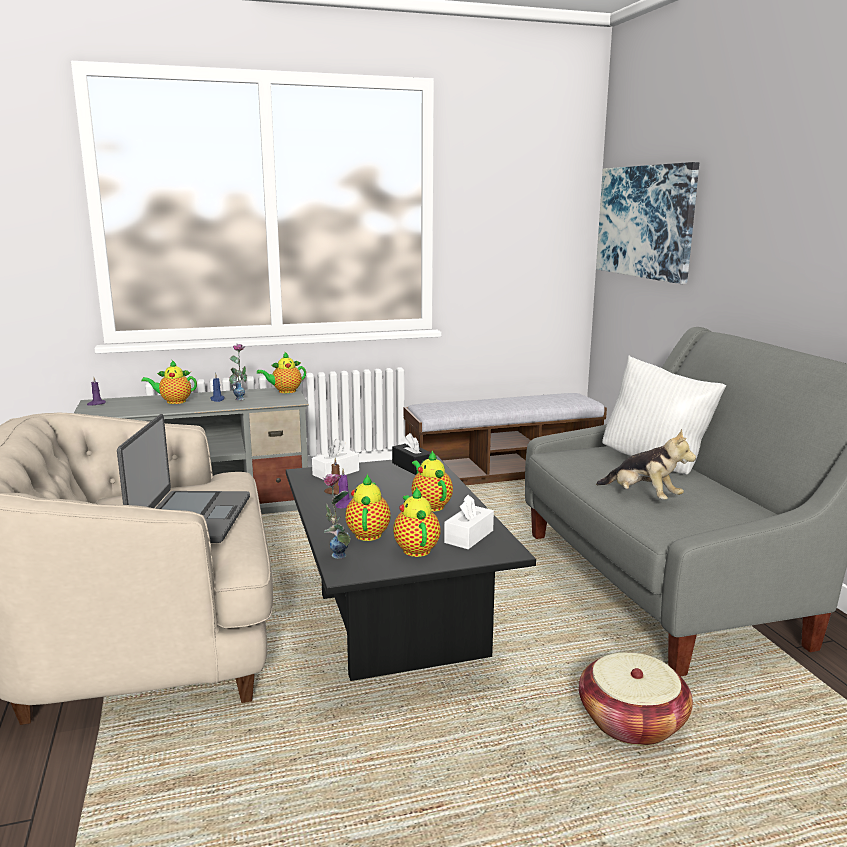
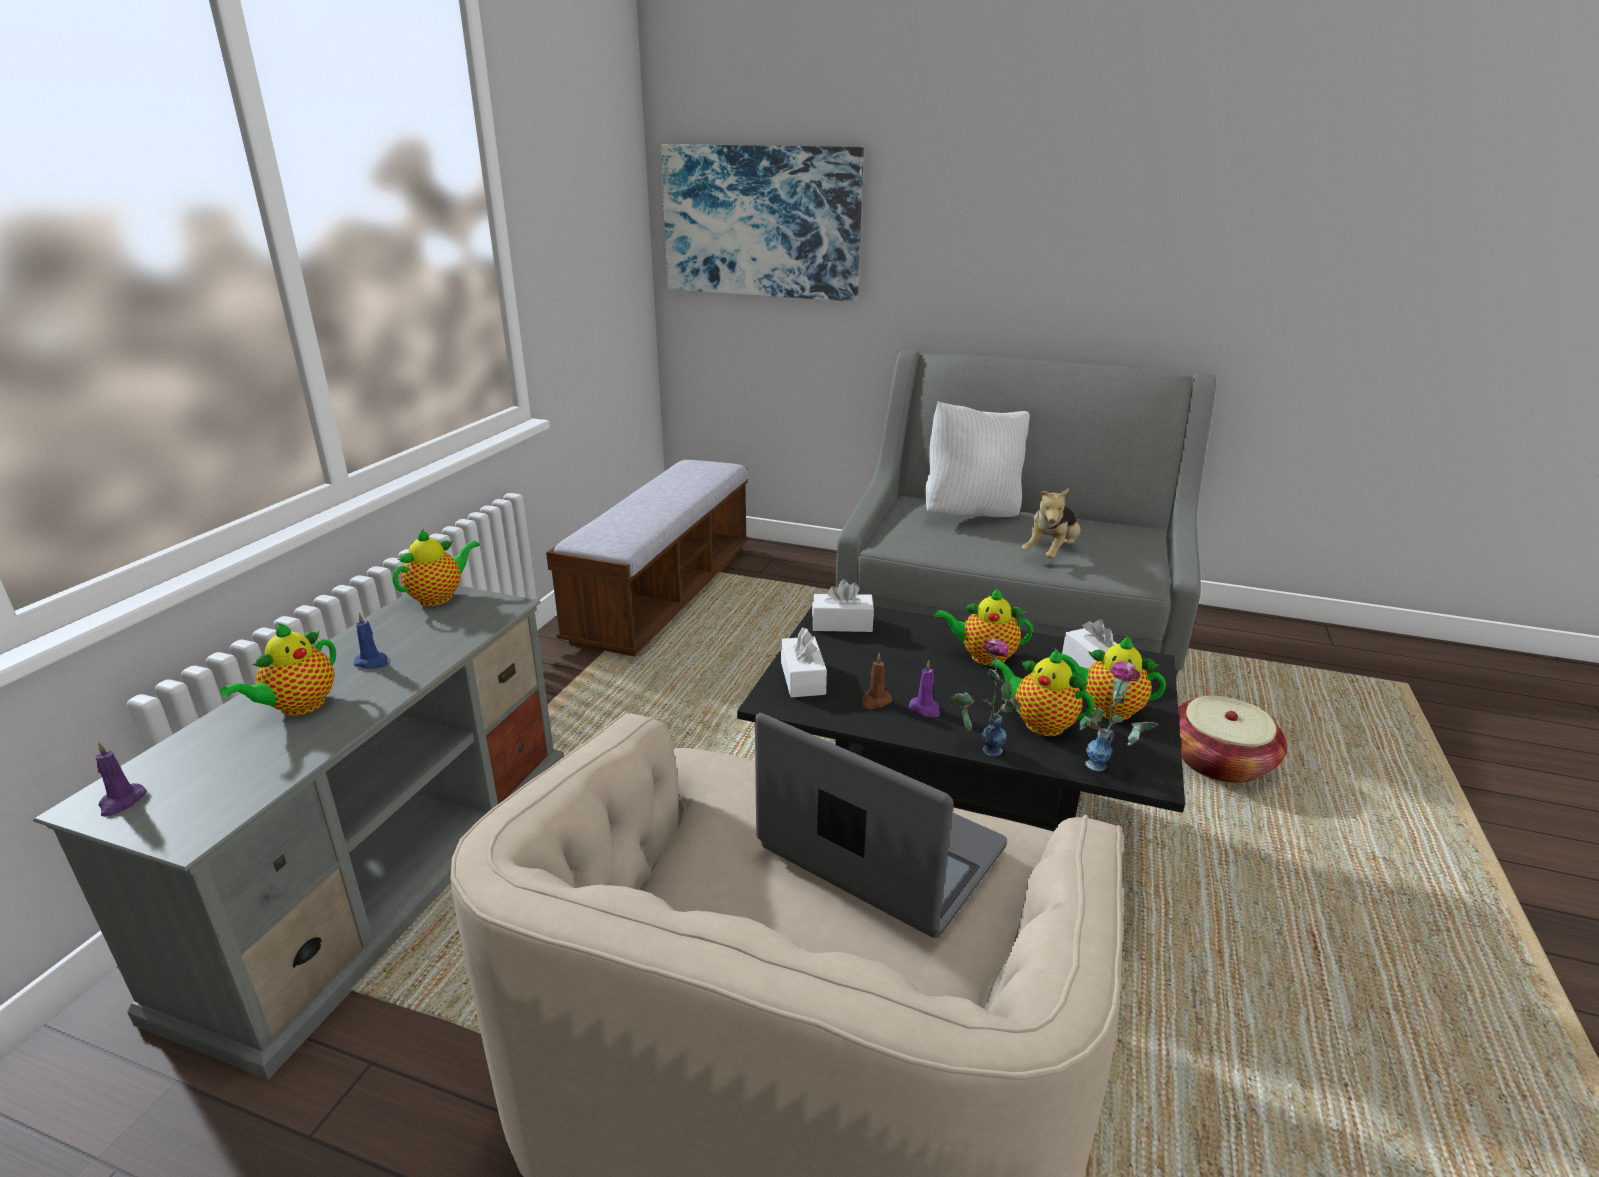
camera: 55 degrees left, 10 degrees up
vase [229,344,247,400] -> vase moved to [951,639,1020,756]
teapot [257,351,306,393] -> teapot turned 150 degrees counterclockwise [392,528,480,606]
black tissue box [392,433,431,475] -> white tissue box [812,579,874,632]
plush toy [596,429,696,500] -> plush toy turned 135 degrees clockwise [1022,488,1081,559]

